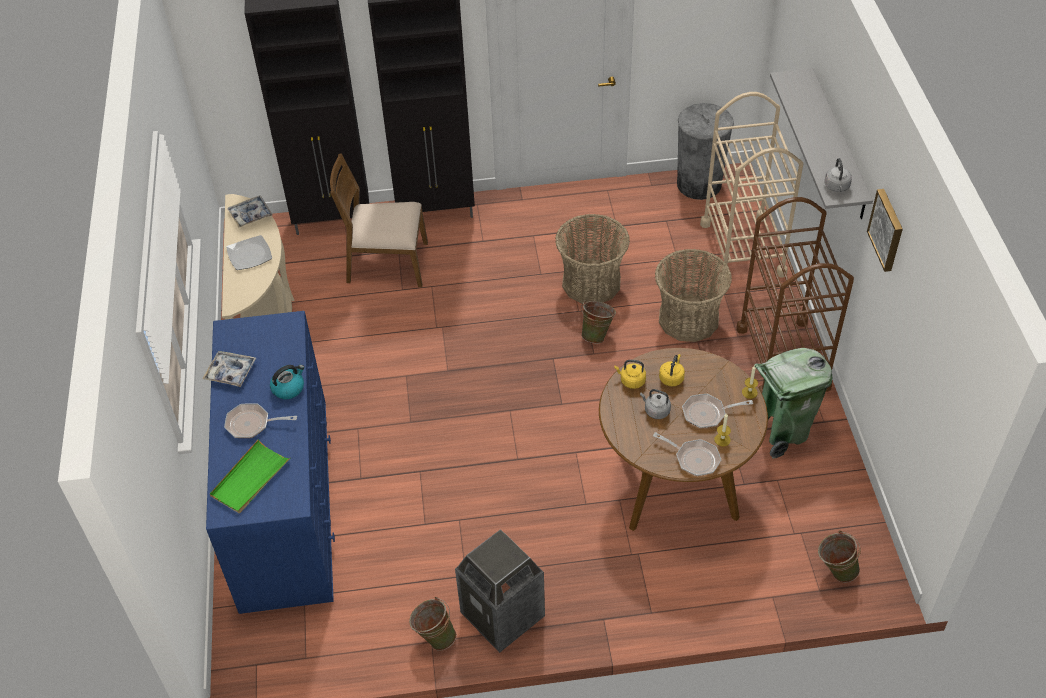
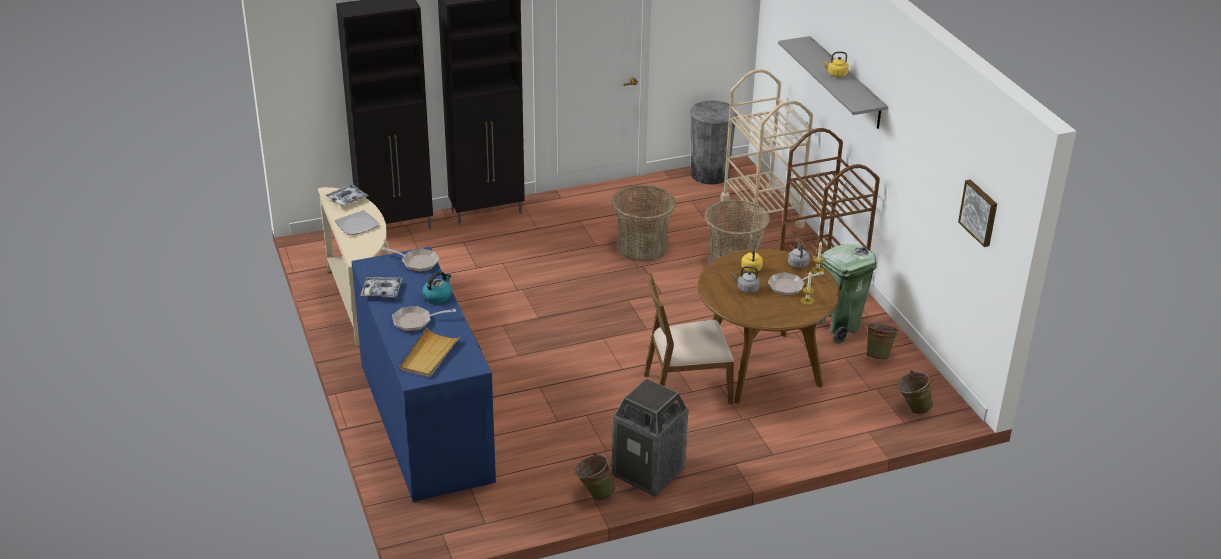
camera: 15 degrees left, 15 degrees down
green tray [210,439,290,513] -> beige tray [399,328,461,377]
brown chair [330,153,428,287] -> brown chair moved to [644,273,734,404]
green bucket [581,301,616,343] -> green bucket moved to [866,322,900,360]
yellow kettle [615,360,646,389] -> yellow kettle moved to [823,52,849,77]
frying pan [653,432,721,476] -> frying pan moved to [381,247,439,272]
grey kettle [824,158,852,192] -> grey kettle moved to [788,241,810,268]
picture [867,189,903,272] -> picture moved to [958,180,997,247]

